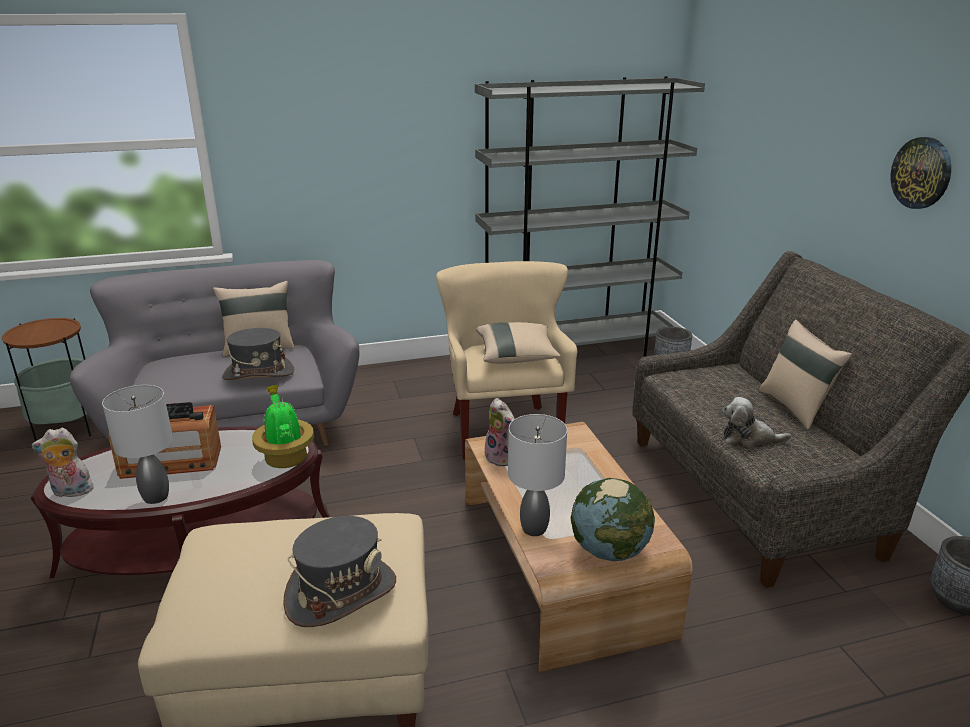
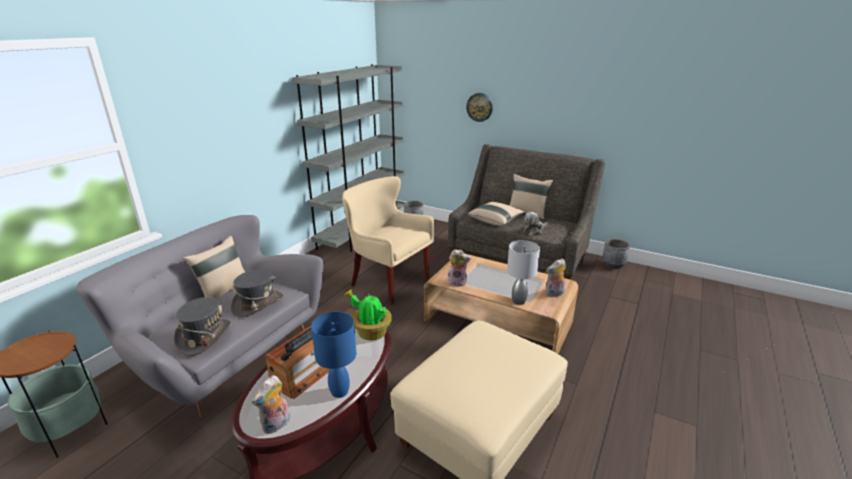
camera: 45 degrees left, 0 degrees up
grey table lamp [102,385,173,504] -> blue table lamp [311,312,356,398]
grey hat [283,516,396,627] -> grey hat moved to [174,297,231,356]
beige pillow [476,322,561,364] -> beige pillow moved to [468,202,524,226]
globe [570,478,655,561] -> plush toy [545,259,566,297]
wall clock [891,137,951,209] -> wall clock moved to [466,93,493,122]

